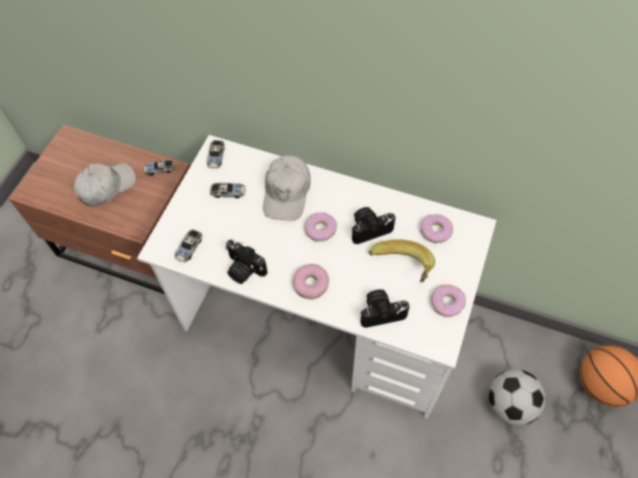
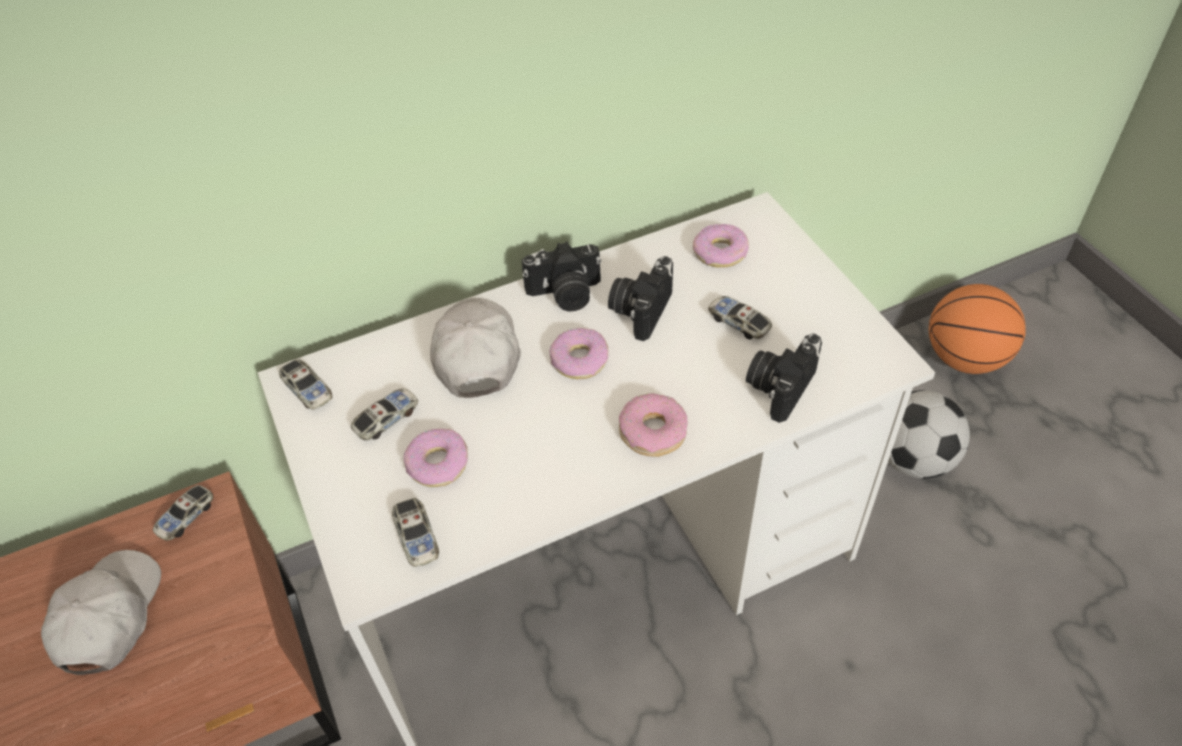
camera: 45 degrees left, 10 degrees down
camera [225,240,268,284] -> camera moved to [522,241,602,312]
white cap [263,155,311,221] -> white cap turned 150 degrees counterclockwise [430,298,521,398]
banana [369,239,435,282] -> toy car [708,296,772,339]
donut [431,284,466,317] -> donut moved to [404,429,468,487]

